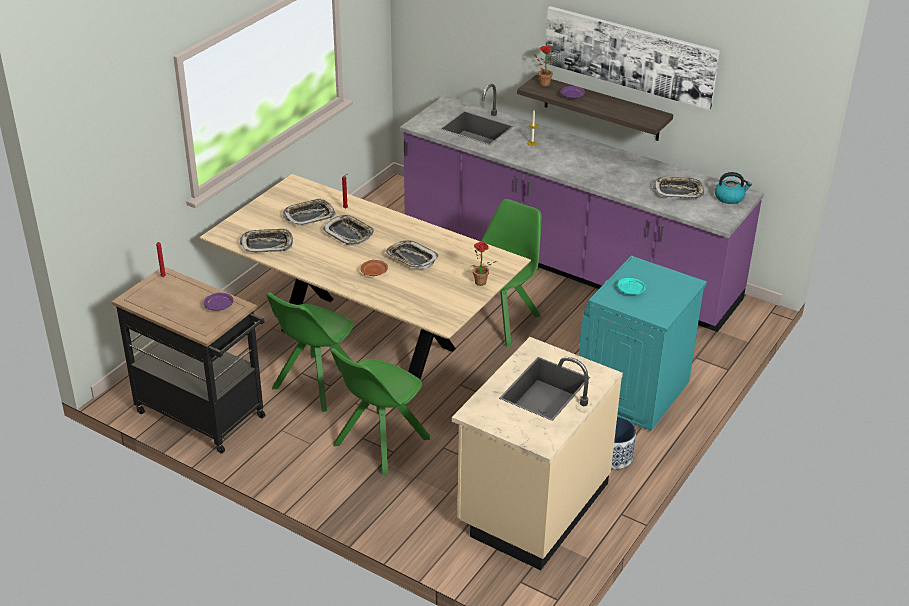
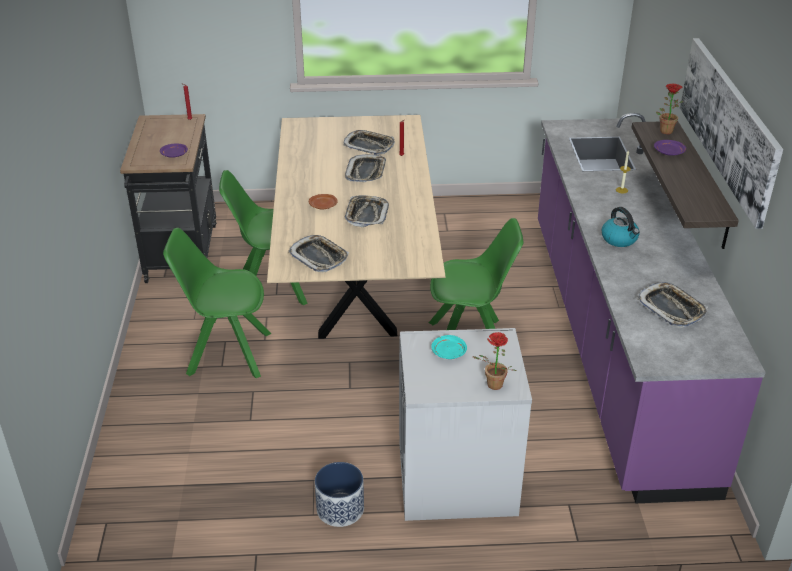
camera: 55 degrees right, 0 degrees up
tray [240,228,293,253] -> tray moved to [288,235,349,272]
beige counter [452,337,623,570] -> none
potted plant [471,242,497,286] -> potted plant moved to [473,332,517,390]
turquoise washing machine [579,255,707,431] -> white washing machine [399,328,532,521]
kettle [715,172,752,204] -> kettle moved to [602,207,639,247]

